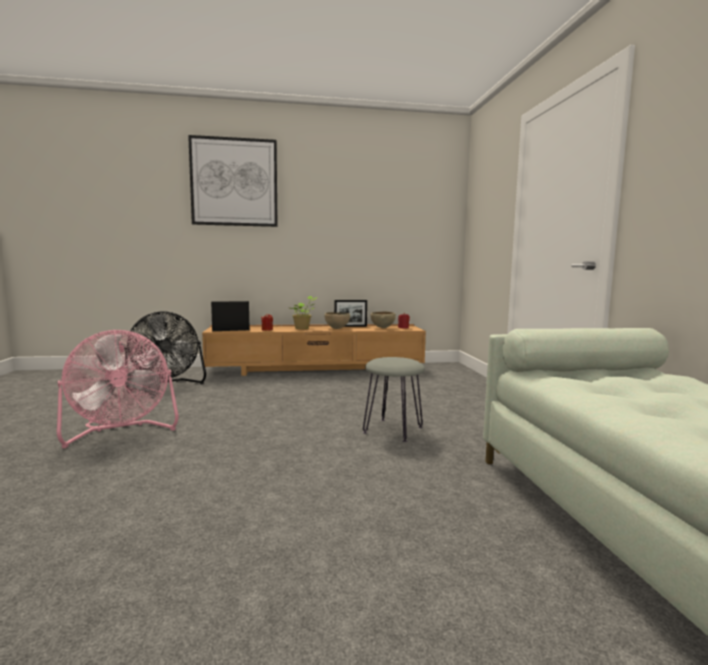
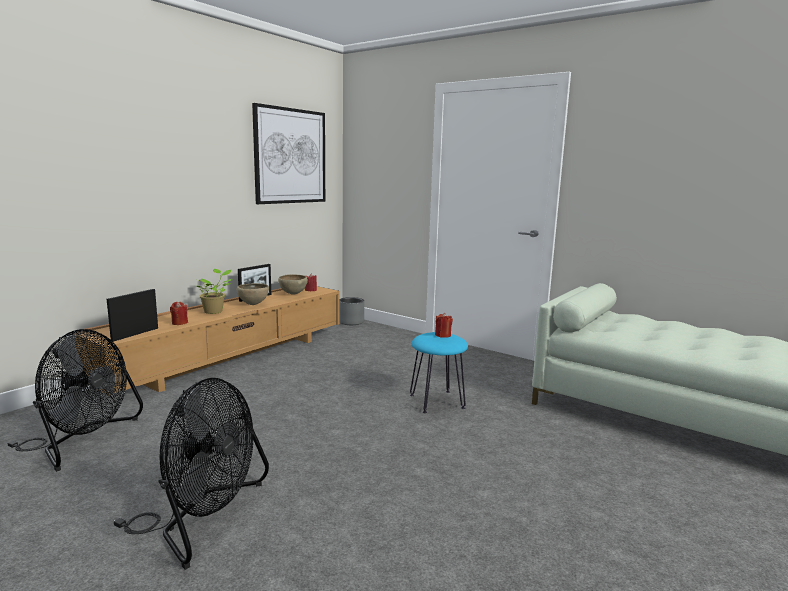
camera: 45 degrees left, 5 degrees up
pink fan [57,330,178,448] -> black fan [114,378,269,570]
picture [188,135,278,227] -> picture moved to [252,103,325,204]
grey stool [363,357,425,442] -> turquoise stool [410,332,468,413]
none -> grey planter [339,297,364,325]
none -> red candle [435,313,453,338]

